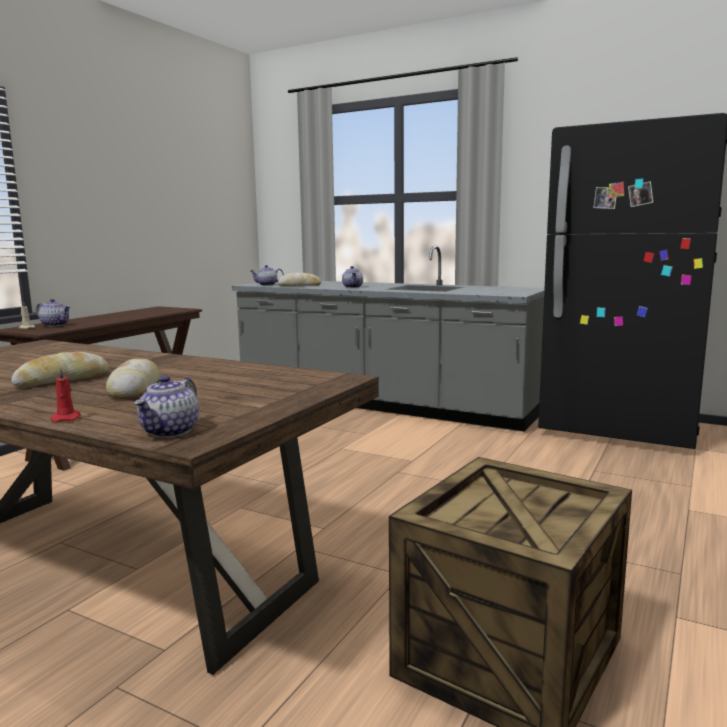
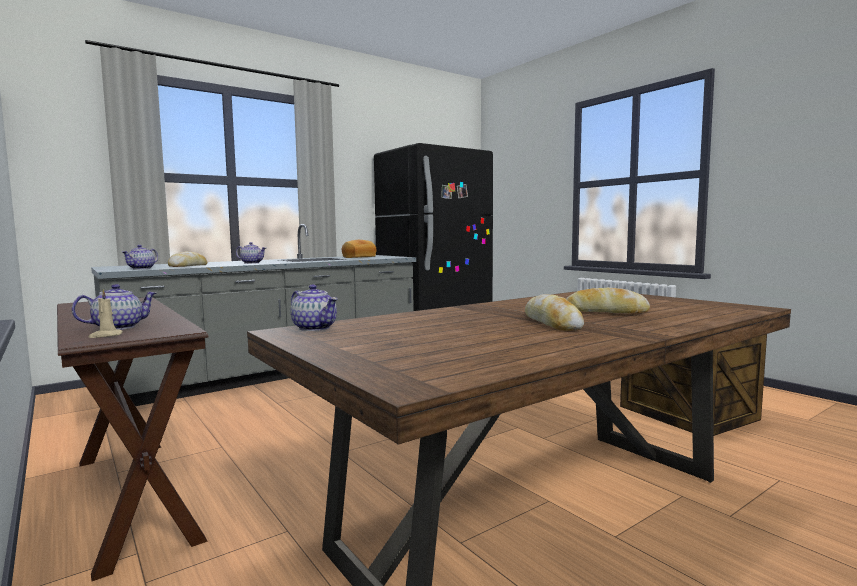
camera: 65 degrees left, 5 degrees down
red candle [50,367,81,422] -> none
teapot [134,375,199,438] -> teapot moved to [291,284,338,331]
none -> bread [342,240,376,258]

